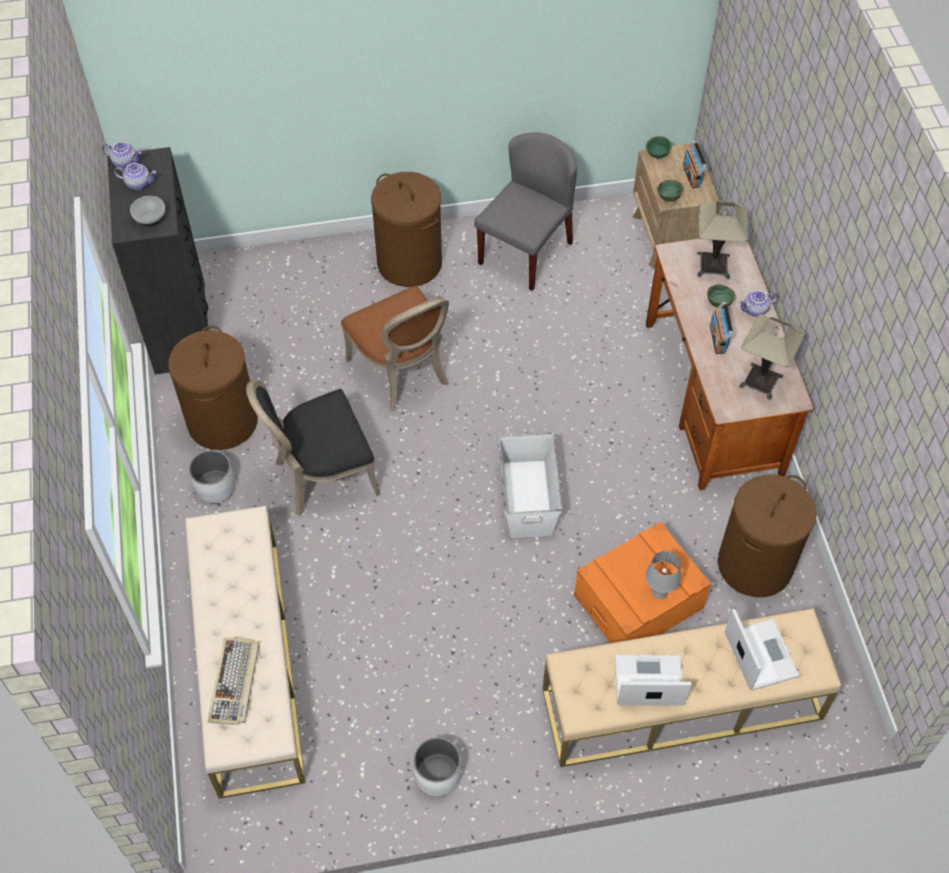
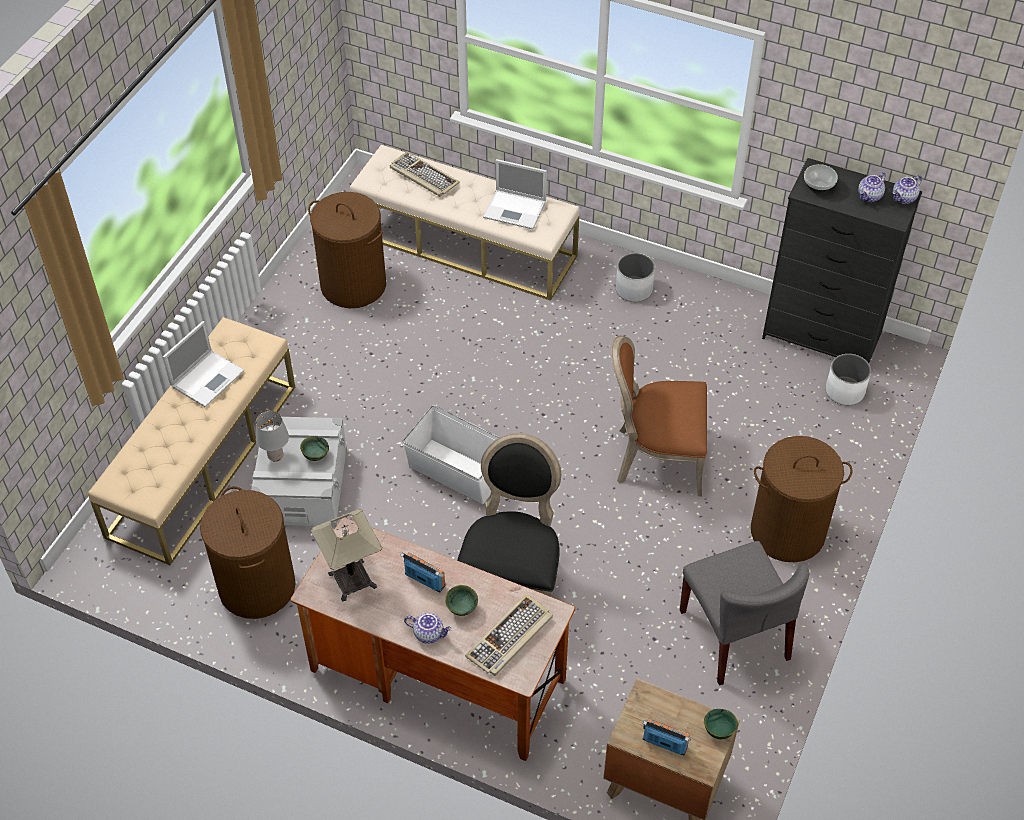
camera: 125 degrees right, 5 degrees down
brown laundry basket [168,326,258,450] -> brown laundry basket moved to [308,192,386,308]
black chair [246,381,380,516] -> black chair moved to [457,433,561,597]
white planter [413,737,461,797] -> white planter moved to [826,354,871,405]
orange storage box [574,521,712,643] -> grey storage box [251,417,347,528]
green bowl [657,180,683,202] -> green bowl moved to [300,436,329,461]
table lamp [697,201,748,279] -> keyboard [465,594,553,676]
laptop [725,609,800,690] -> laptop moved to [483,159,547,229]
teapot [738,291,778,317] -> teapot turned 90 degrees clockwise [404,613,452,644]

